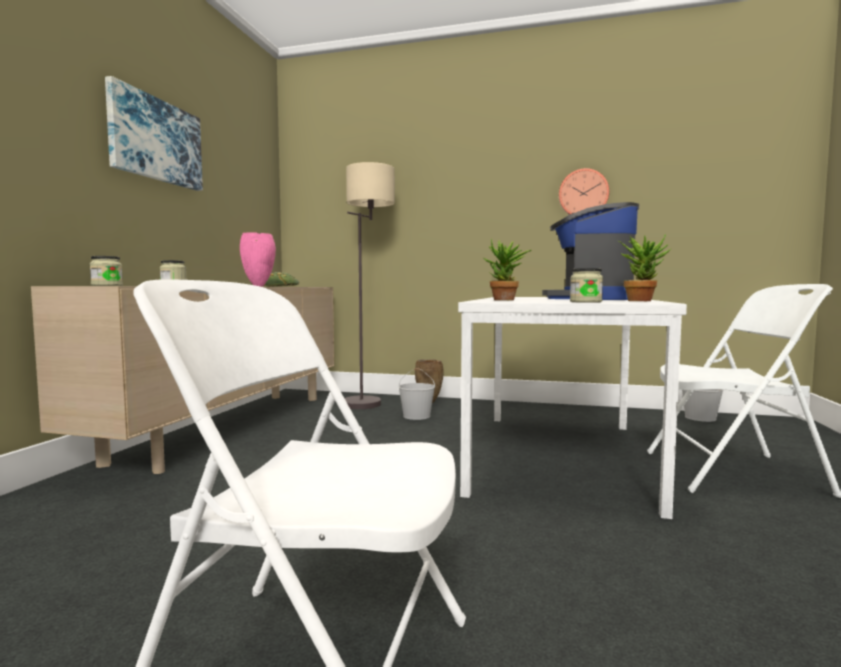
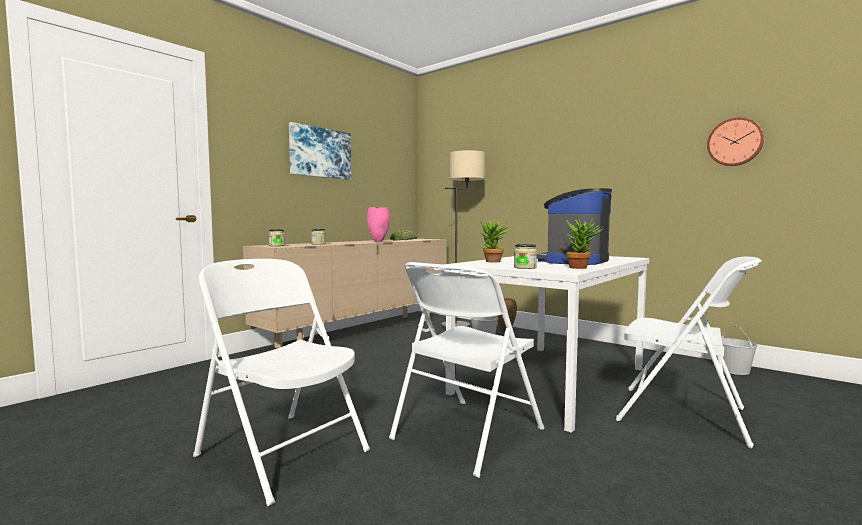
camera: 25 degrees right, 0 degrees up
wall clock [559,168,609,215] -> wall clock moved to [707,117,764,166]
none -> white chair [389,262,545,478]

